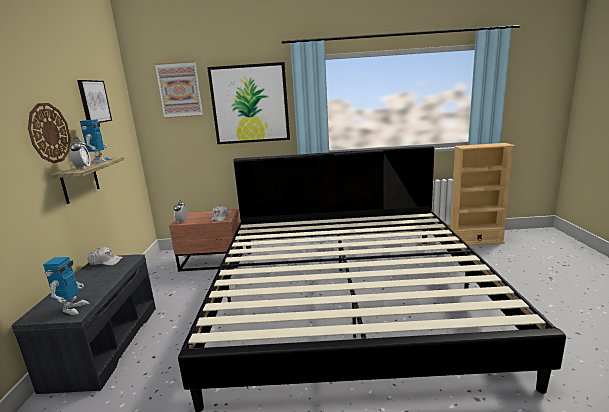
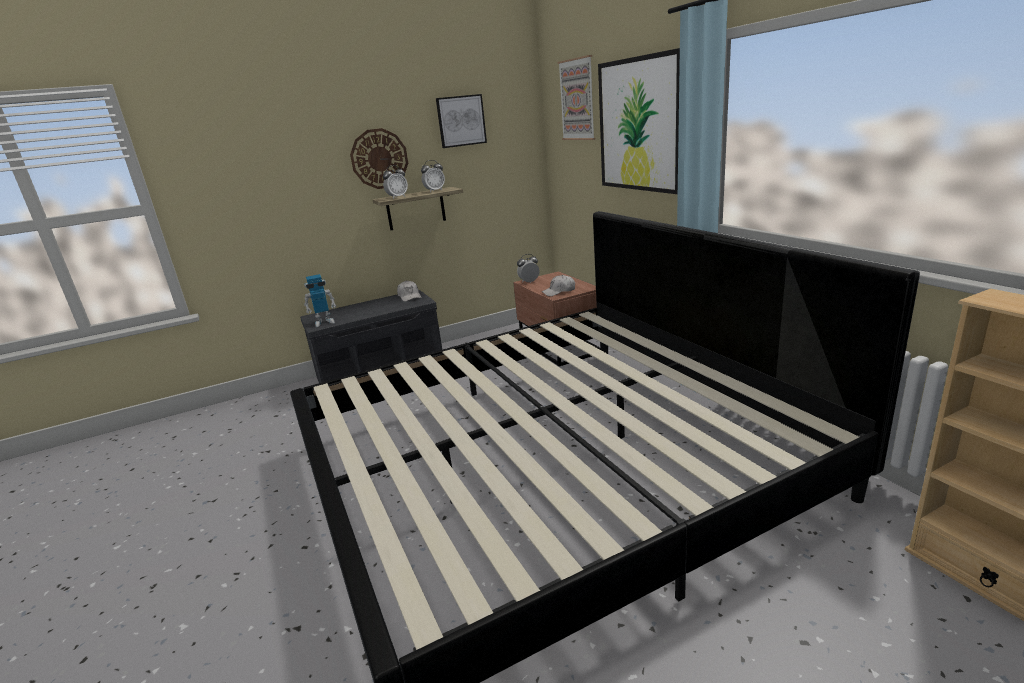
camera: 65 degrees right, 5 degrees up
toy robot [80,119,111,162] -> alarm clock [421,160,445,192]

